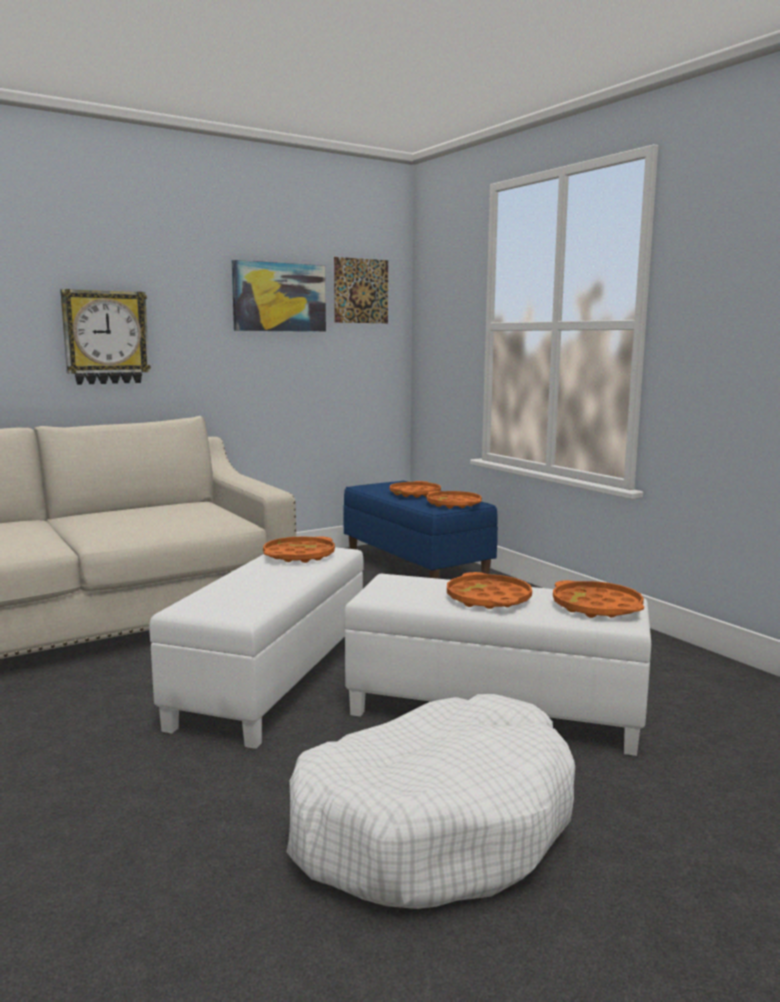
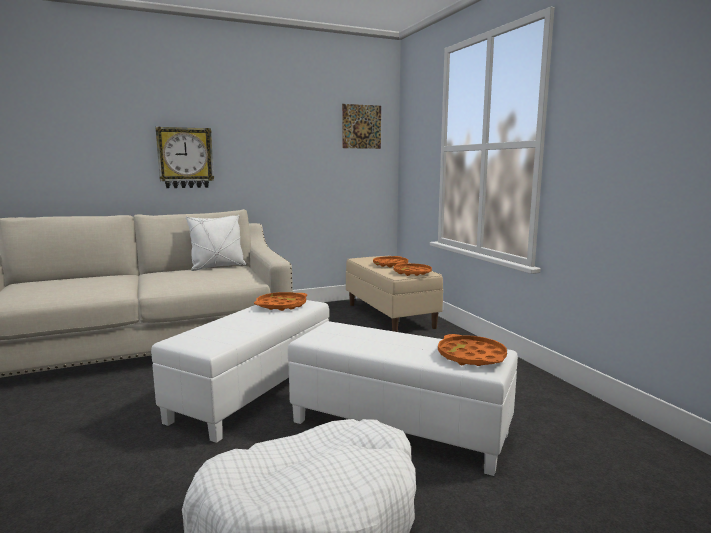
camera: 10 degrees right, 0 degrees up
picture [232,260,326,332] -> none
blue bench [343,481,498,579] -> beige bench [346,255,443,332]
orange tray [447,572,532,609] -> none
none -> white pillow [186,215,246,271]

